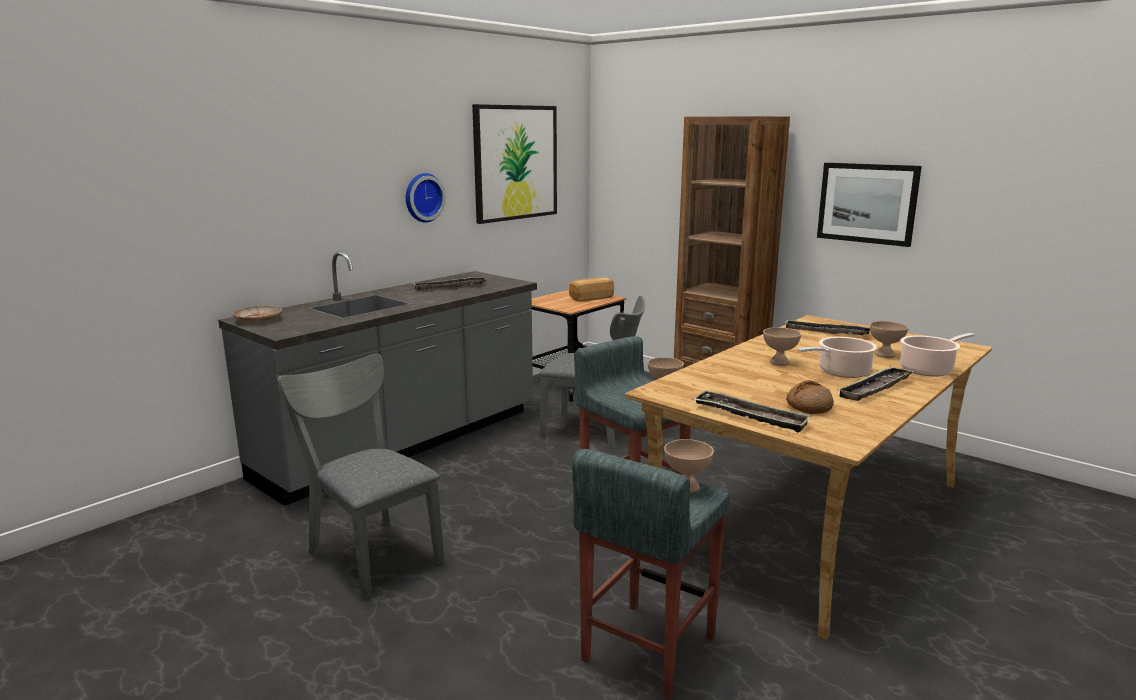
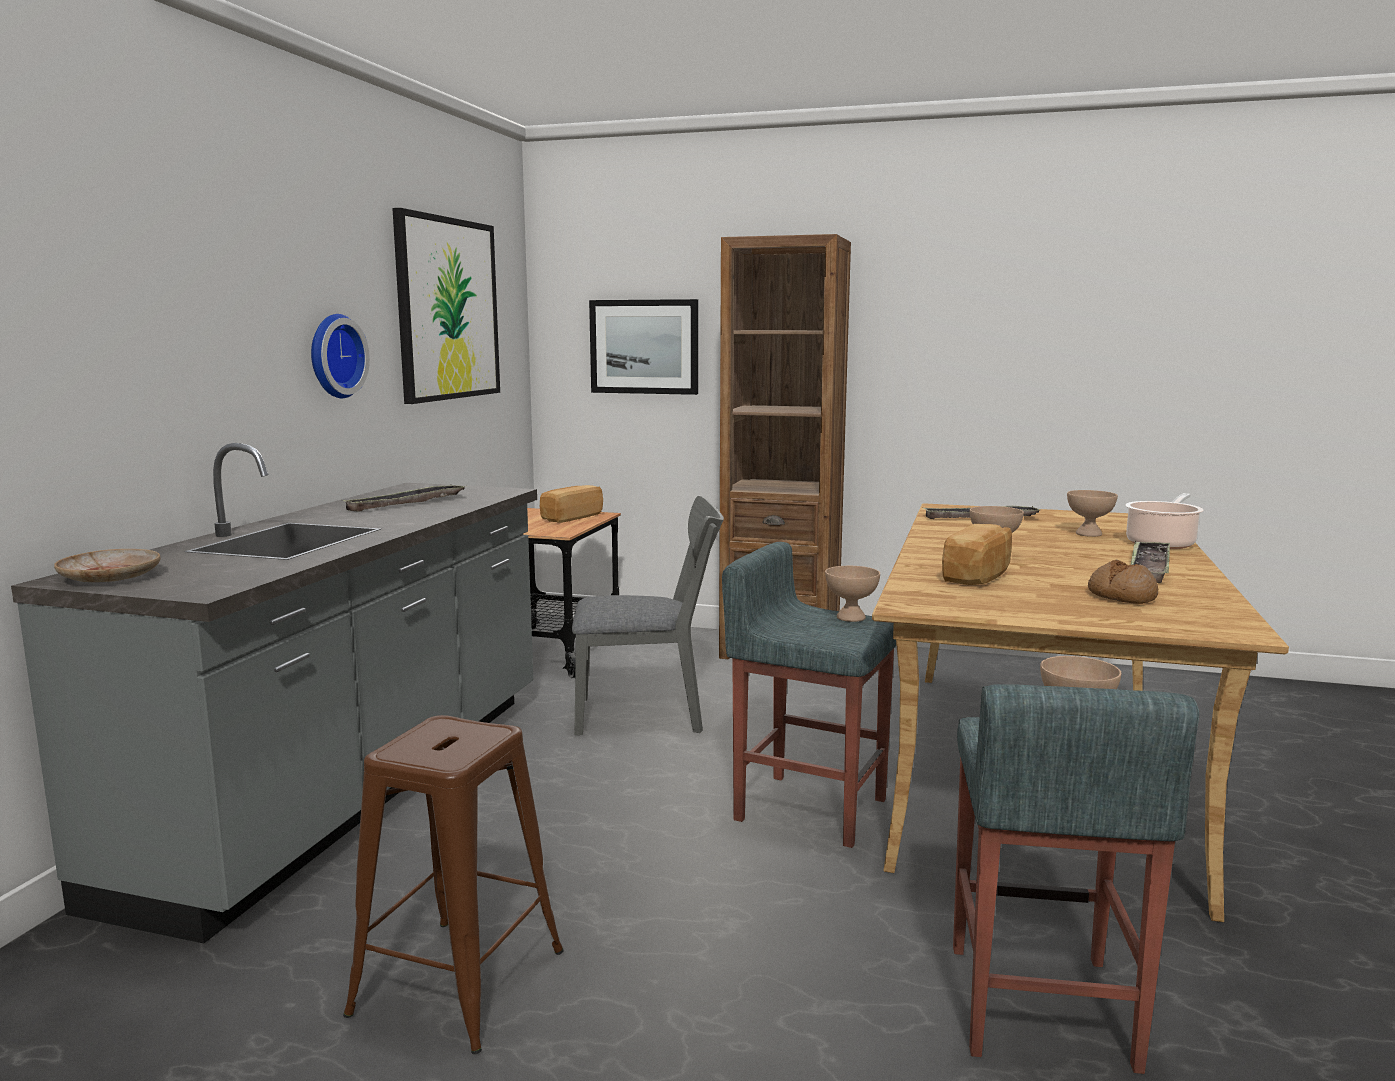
camera: 25 degrees left, 5 degrees down
grey chair [278,354,444,599] -> brown stool [343,715,564,1054]
tray [693,390,812,433] -> none
cooking pot [798,337,877,378] -> none
picture [817,163,922,247] -> picture moved to [589,299,698,395]
none -> bread [942,524,1012,585]

